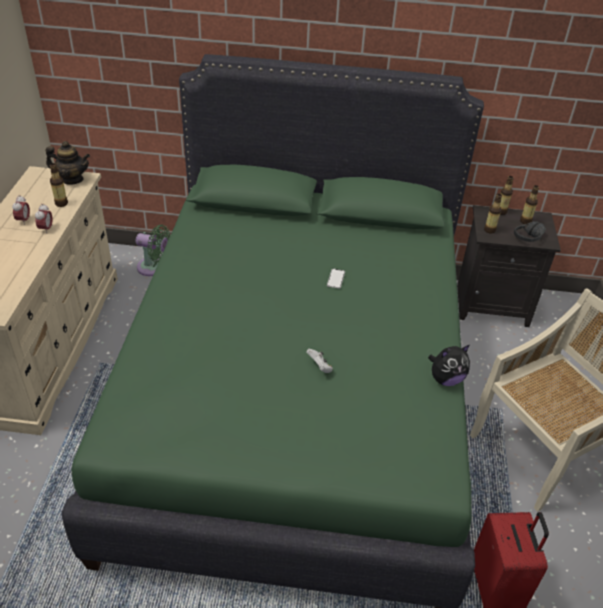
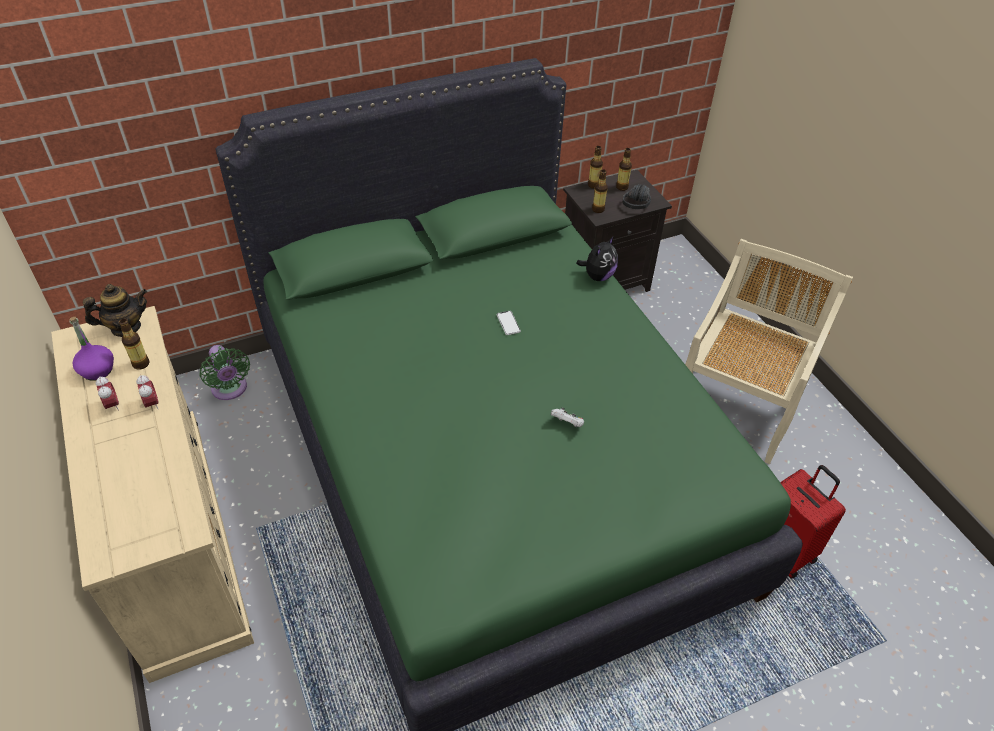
camera: 30 degrees left, 5 degrees up
green fan [136,225,170,276] -> green fan turned 75 degrees clockwise [199,345,250,400]
plush toy [428,345,470,386] -> plush toy moved to [576,236,618,281]
none -> purple bottle [69,317,114,381]

